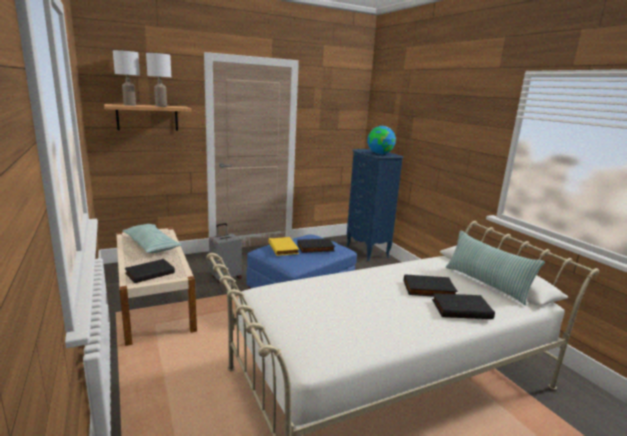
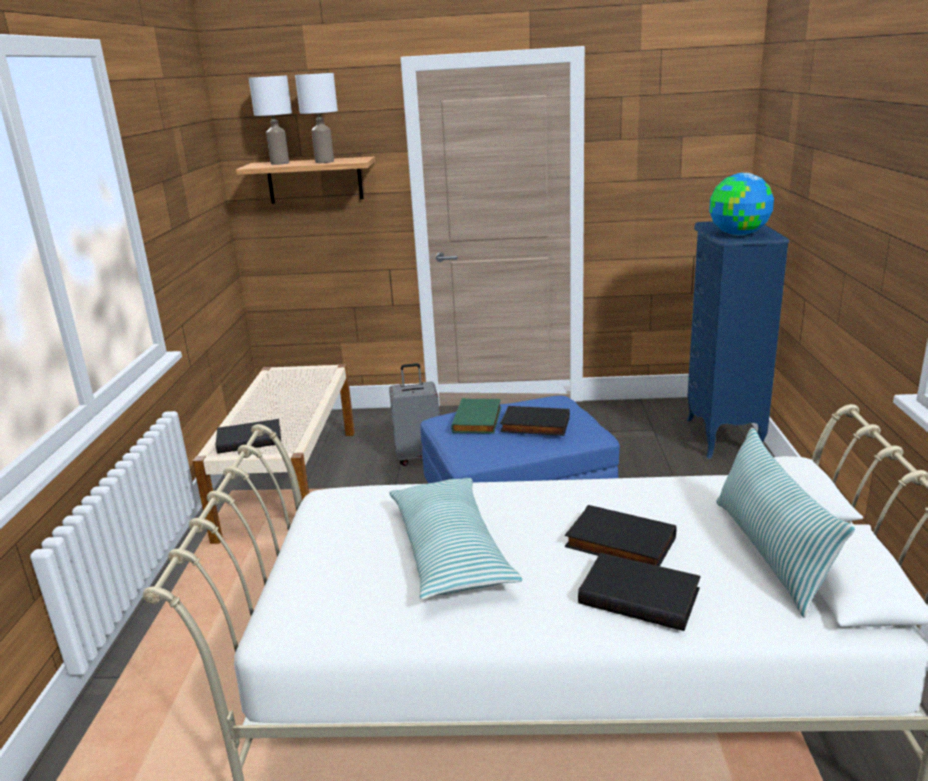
camera: 30 degrees right, 5 degrees up
pillow [122,224,182,253] -> pillow moved to [389,478,522,600]
yellow book [268,237,299,256] -> green book [451,398,501,434]

